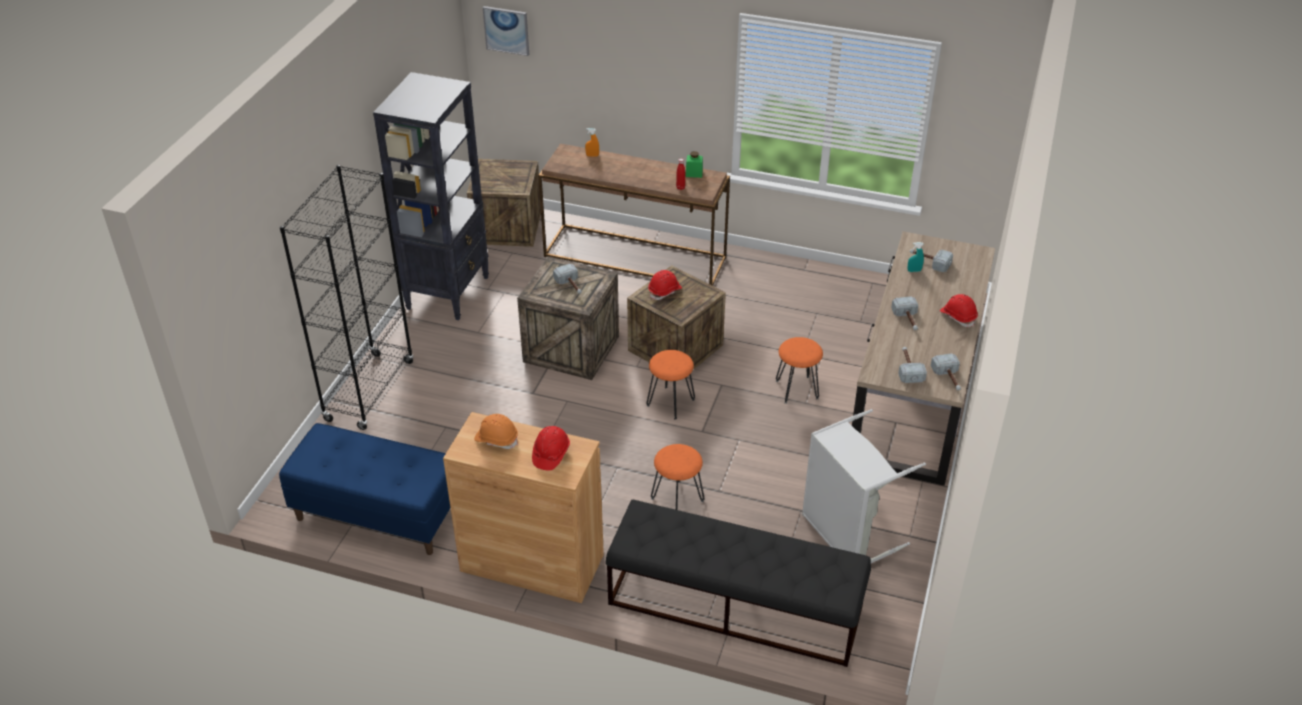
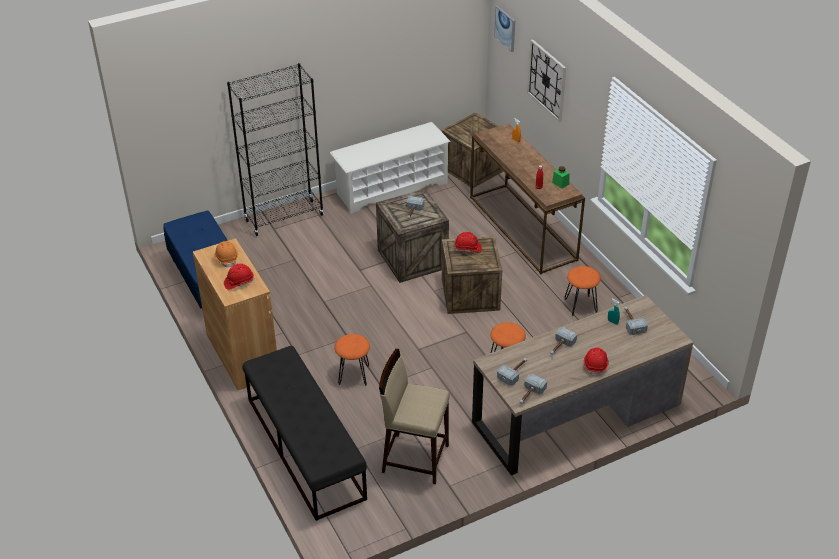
camera: 45 degrees right, 0 degrees up
black bookcase [373,72,489,320] -> white shoe rack [330,122,451,214]
orange stool [646,350,695,420] -> orange stool moved to [564,266,601,316]
grey laundry basket [802,409,926,563] -> beige stool [379,349,450,484]
none -> wall clock [527,39,566,122]

